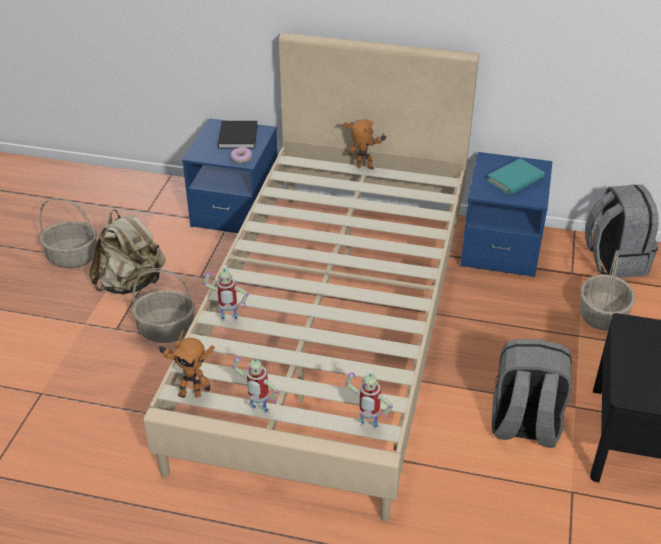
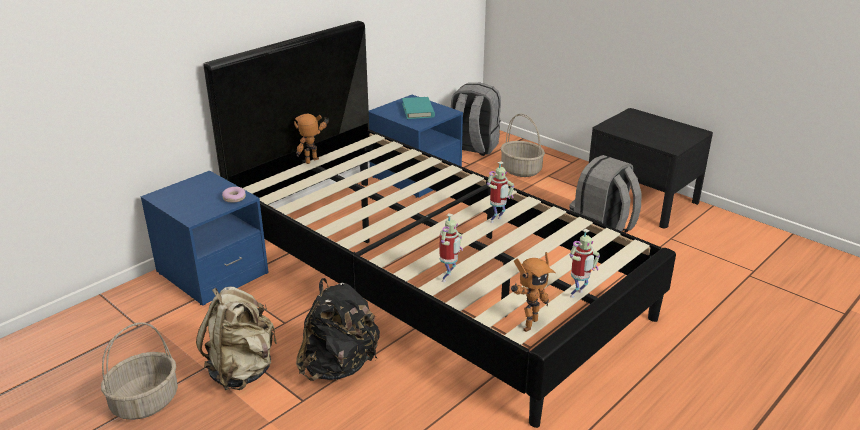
camera: 60 degrees left, 10 degrees down
basket [132,268,195,343] -> black backpack [296,278,380,381]
beige bed [144,33,479,522] -> black bed [203,21,676,428]
black book [218,121,258,149] -> none
toy robot [345,369,393,430] -> toy robot moved to [487,161,514,223]

